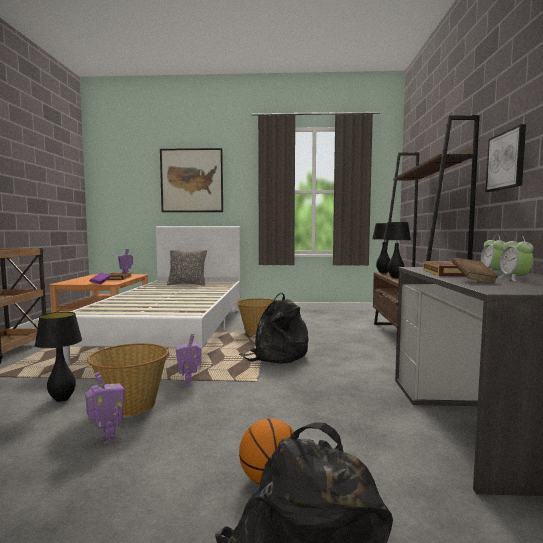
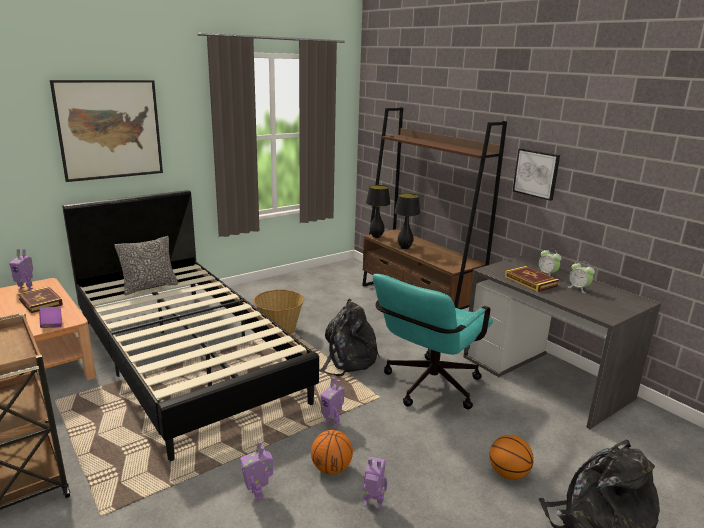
camera: 40 degrees left, 15 degrees up
black table lamp [35,312,82,402] -> toy robot [240,441,273,502]
white bed [63,226,241,369] -> black bed [62,190,319,461]
basket [87,343,168,416] -> basketball [311,430,353,475]
brown book [452,257,498,283] -> none
none -> turquoise office chair [372,274,493,409]

